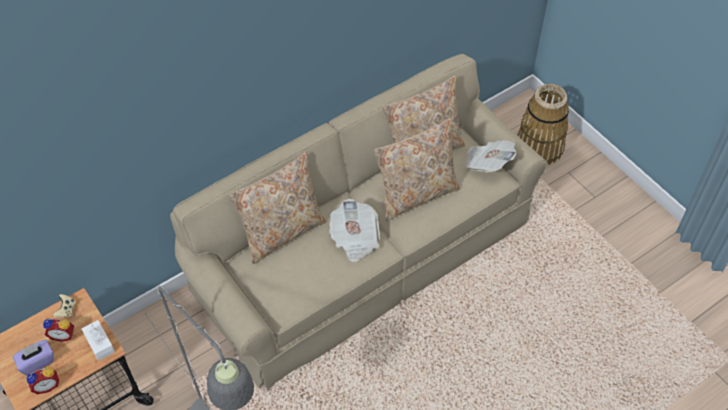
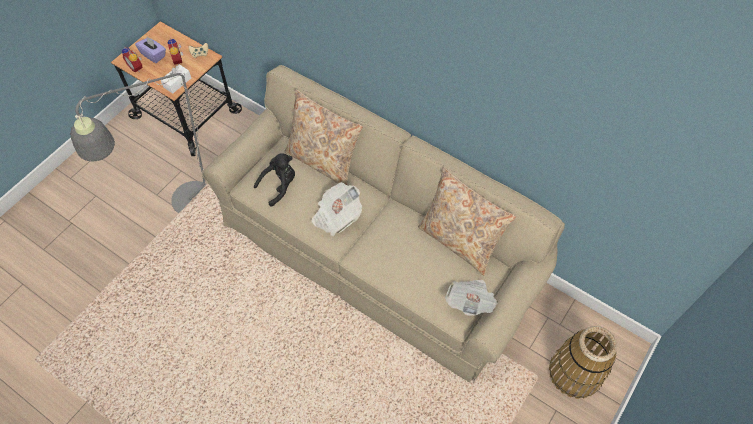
camera: 70 degrees right, 5 degrees up
beige pillow [374,118,460,221] -> none
none -> black plush toy [254,153,295,206]

